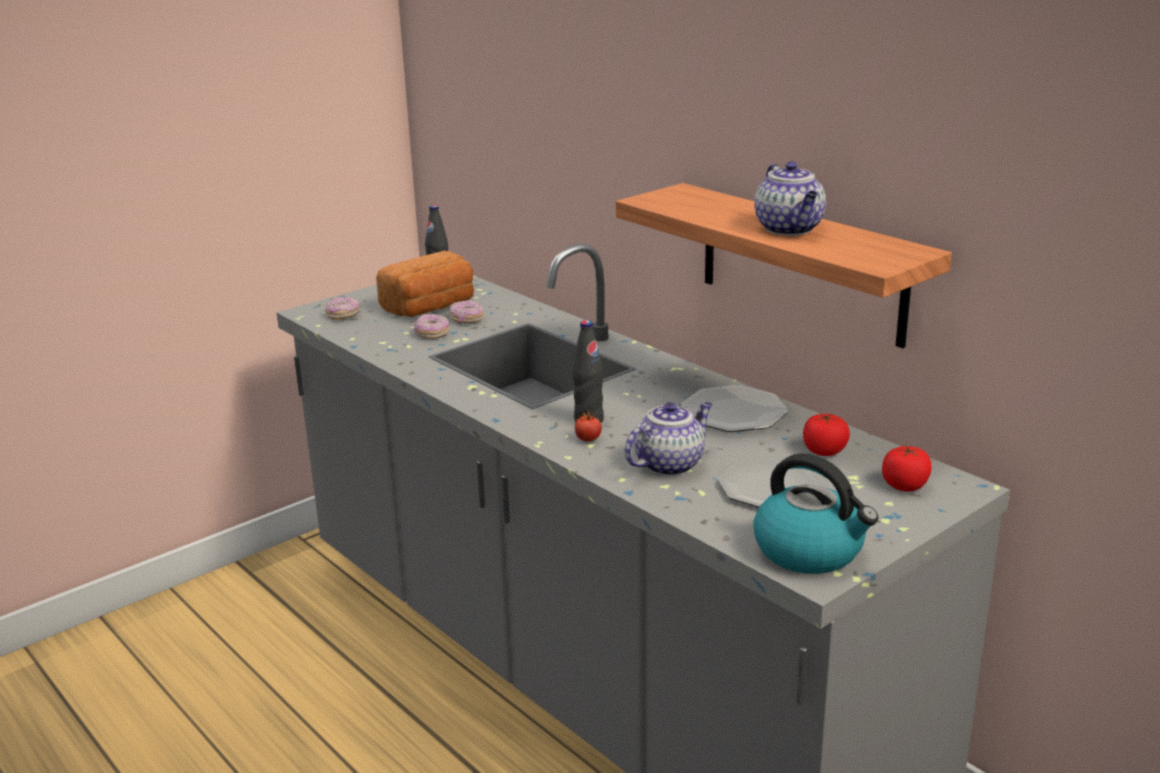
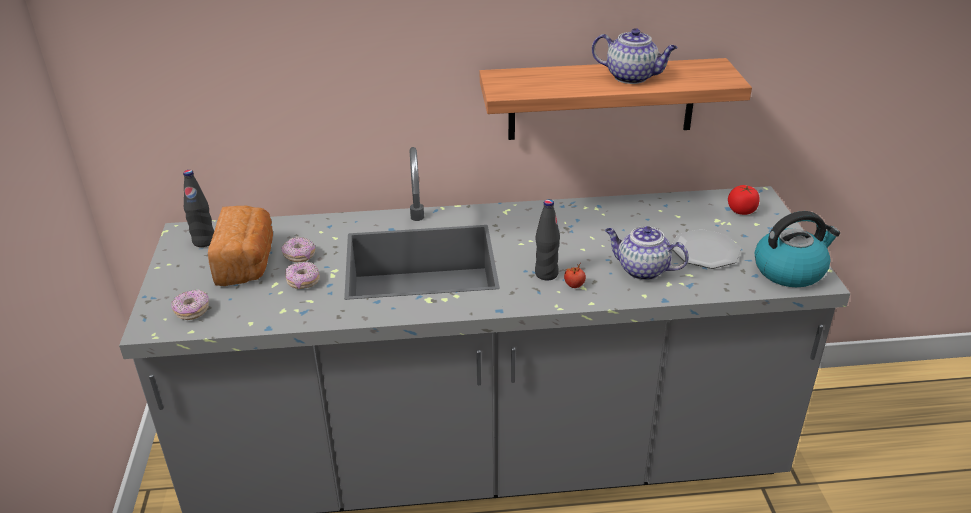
camera: 55 degrees left, 10 degrees up
teapot [625,402,713,476] -> teapot turned 60 degrees counterclockwise [605,226,689,280]
plate [681,385,788,432] -> none
tomato [803,414,850,456] -> none

